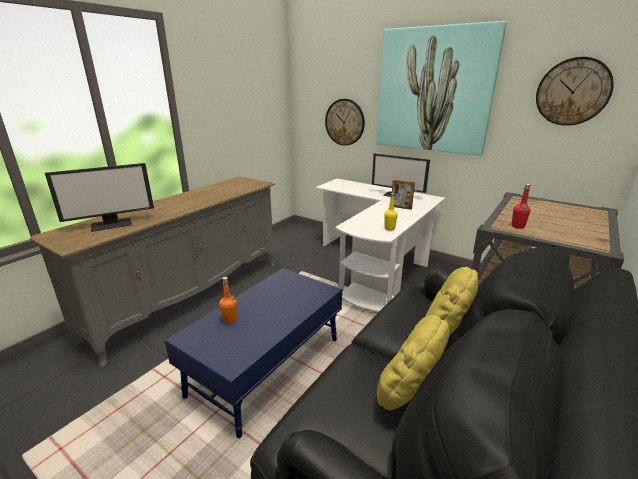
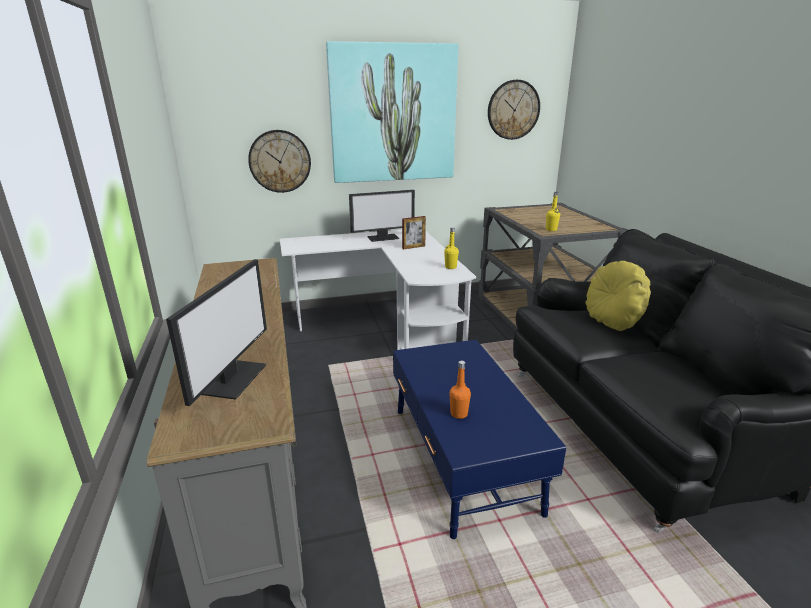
camera: 50 degrees left, 0 degrees up
yellow pillow [377,315,450,410] -> none
red bottle [511,184,531,229] -> yellow bottle [546,191,560,231]

